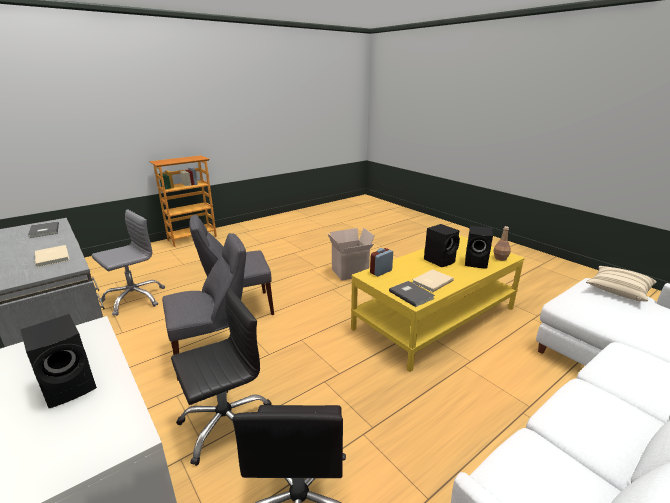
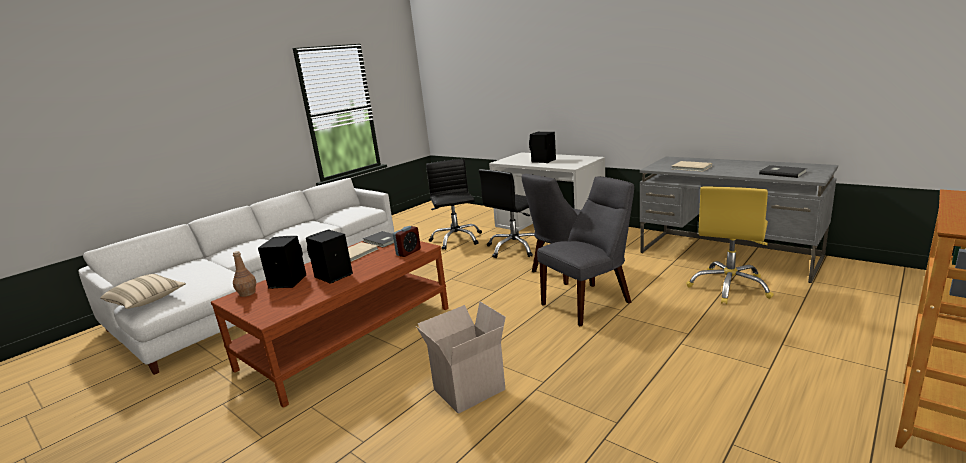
camera: 170 degrees right, 5 degrees down
grey office chair [92,209,165,316] -> yellow office chair [686,186,774,304]
yellow coffee table [351,235,525,372] -> brown coffee table [211,241,449,408]

